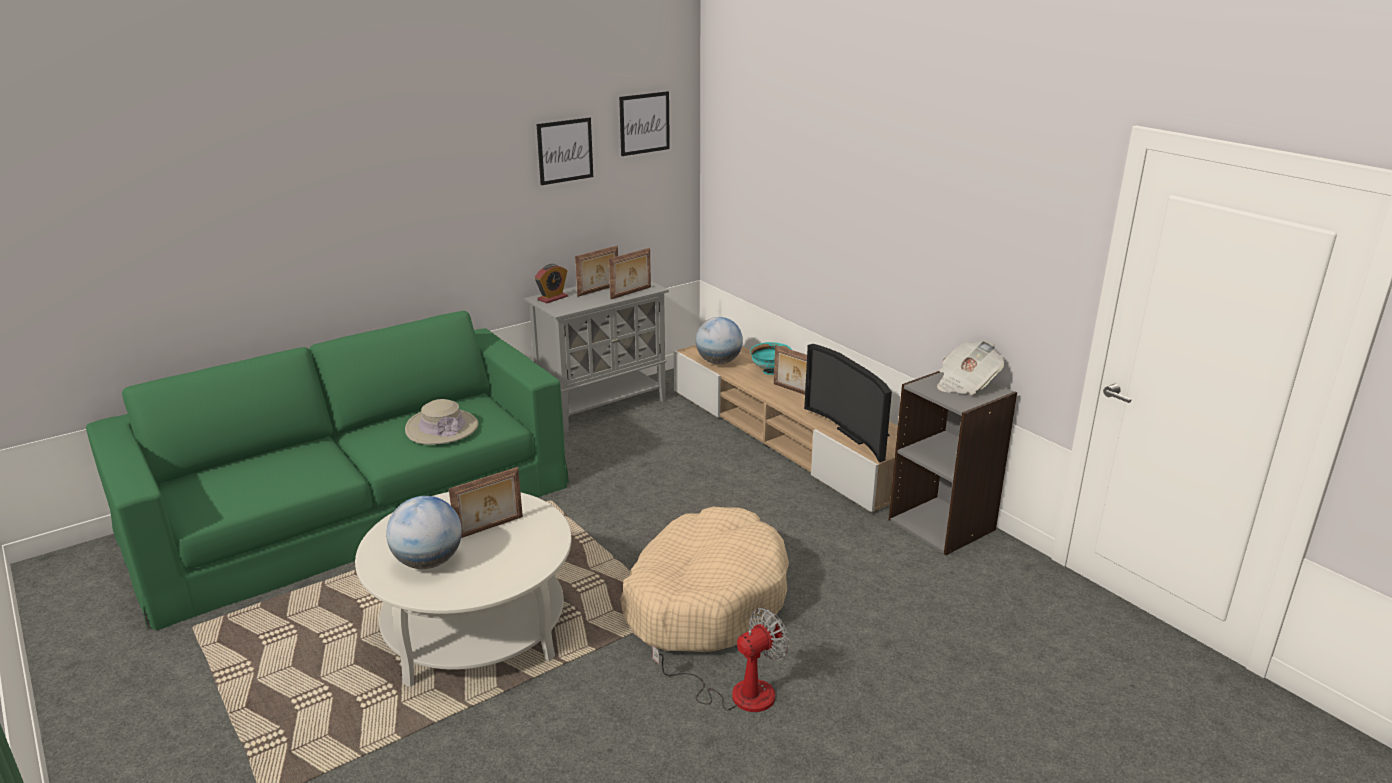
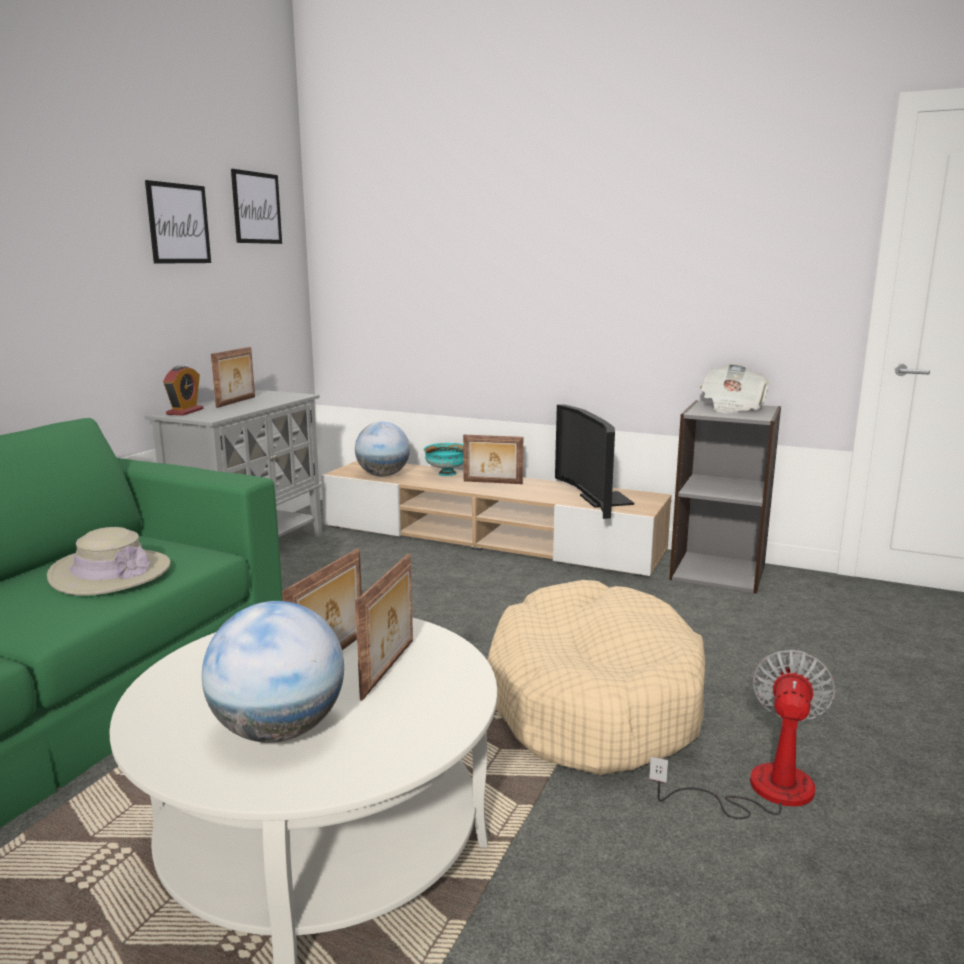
camera: 30 degrees left, 10 degrees down
picture frame [609,248,651,299] -> picture frame moved to [355,553,413,701]
television [804,344,892,462] -> television turned 45 degrees clockwise [555,404,634,519]

